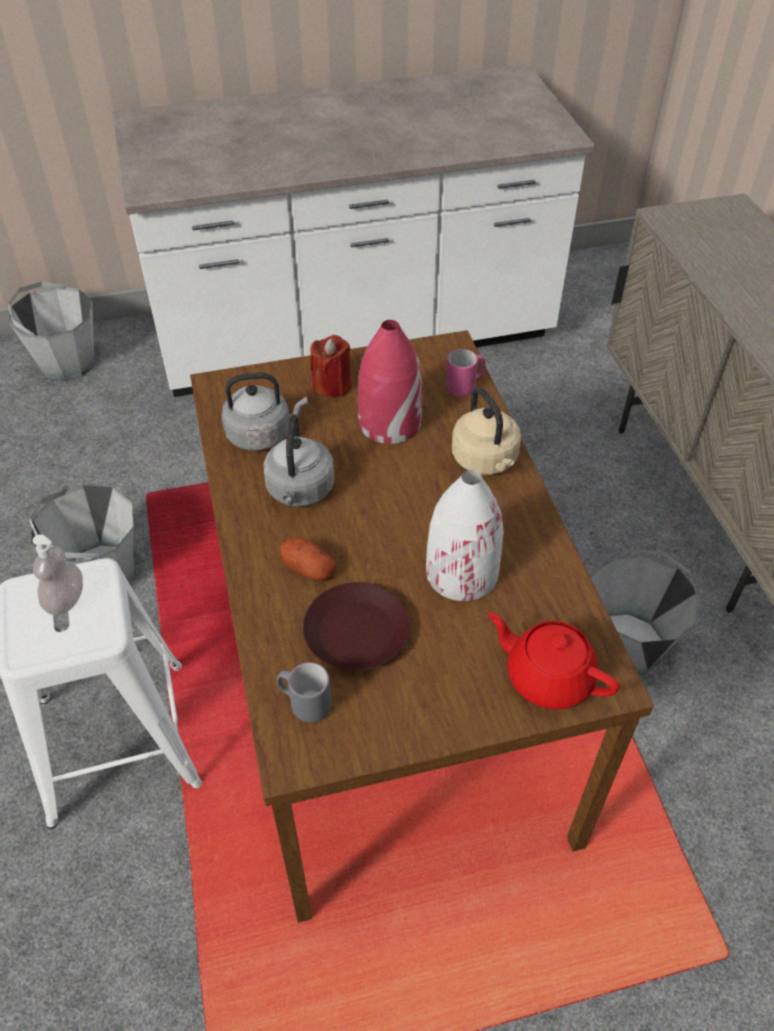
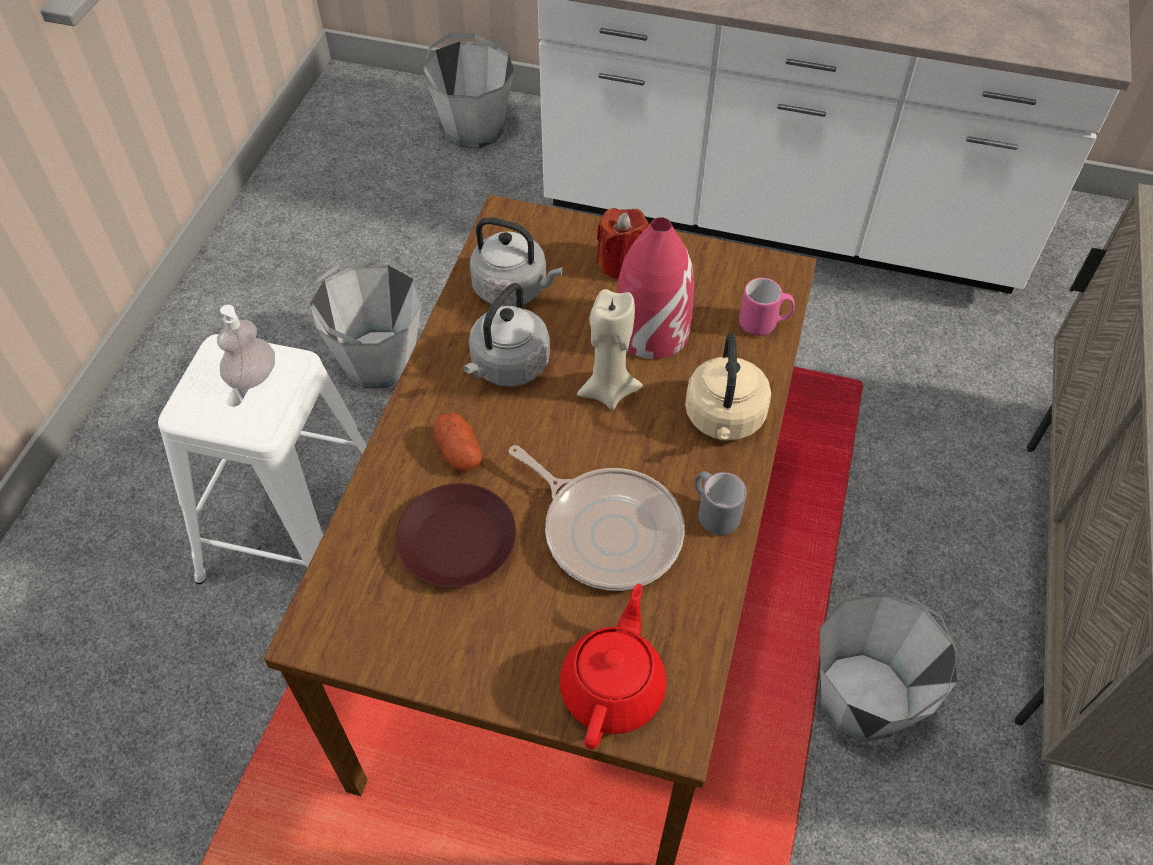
camera: 30 degrees right, 5 degrees up
grey mug [277,662,332,722] -> grey mug moved to [695,471,747,535]
white vase [426,470,503,601] -> frying pan [509,445,685,591]
red teapot [488,612,619,710] -> red teapot turned 45 degrees clockwise [559,583,666,749]
none -> beige candle [577,289,643,410]

